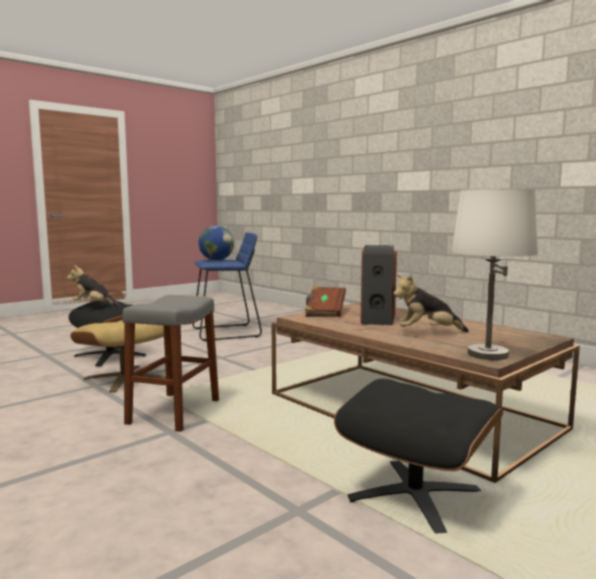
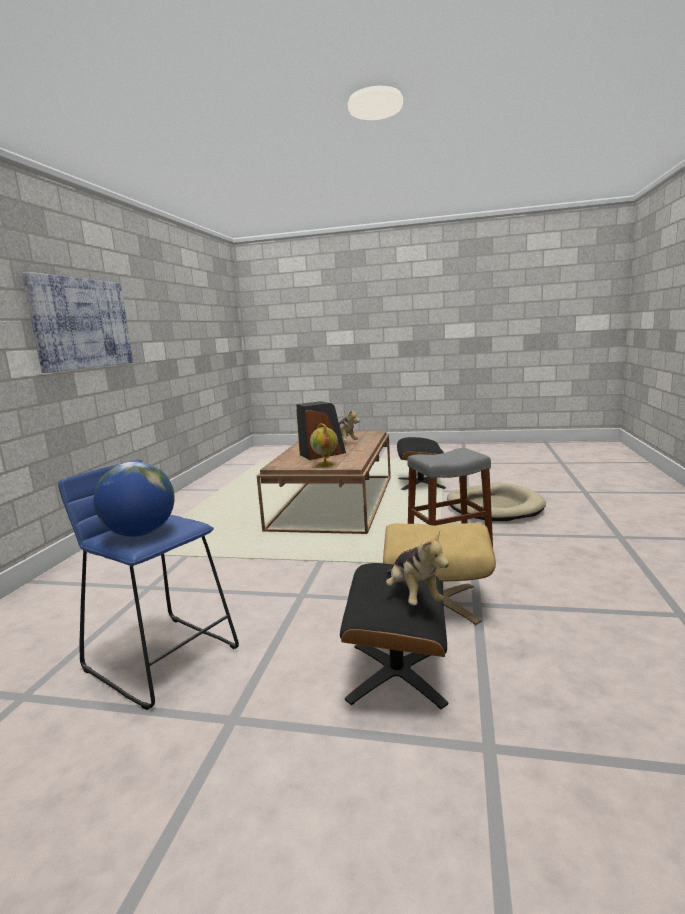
camera: 125 degrees left, 5 degrees up
brown book [305,286,346,317] -> globe [310,423,338,467]
white table lamp [451,187,538,360] -> none
none -> picture [22,272,133,373]
none -> beige dog bed [447,483,546,521]

